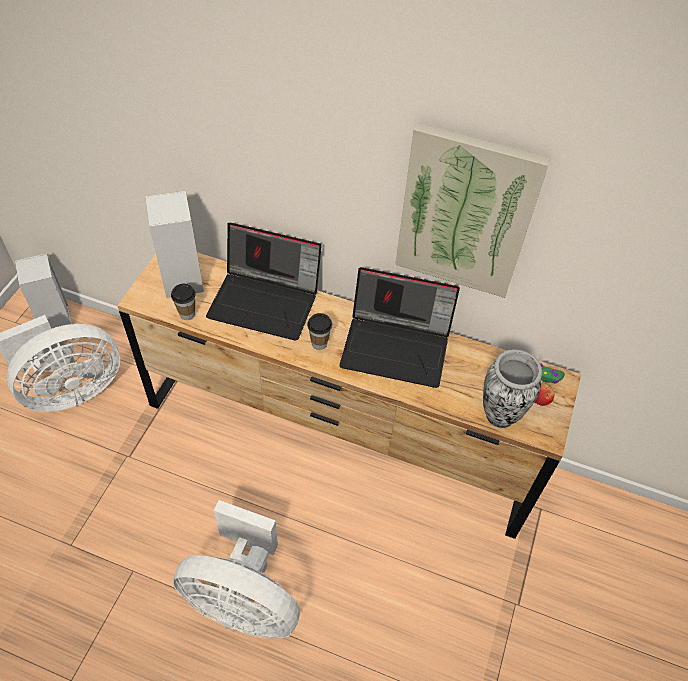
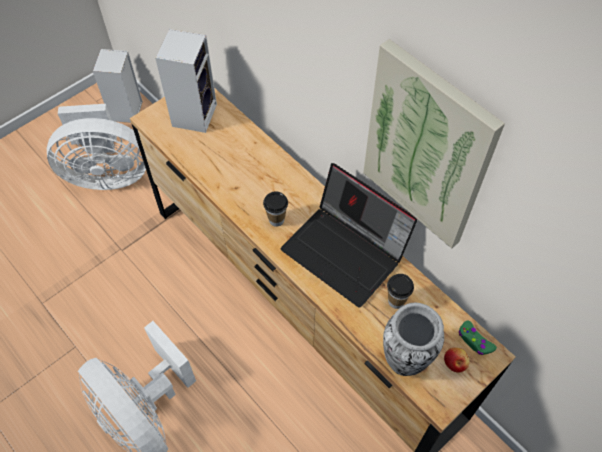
camera: 30 degrees right, 5 degrees up
cup [171,284,196,320] -> cup moved to [387,274,414,309]
laptop [206,223,322,341] -> none

